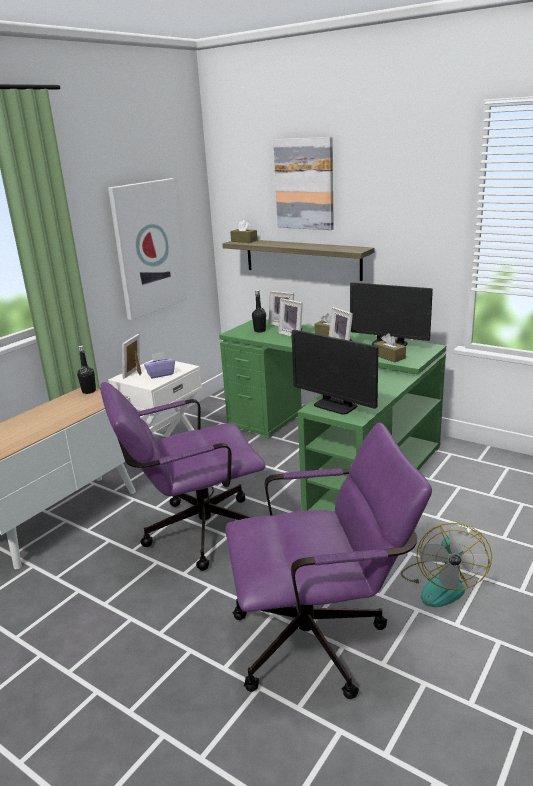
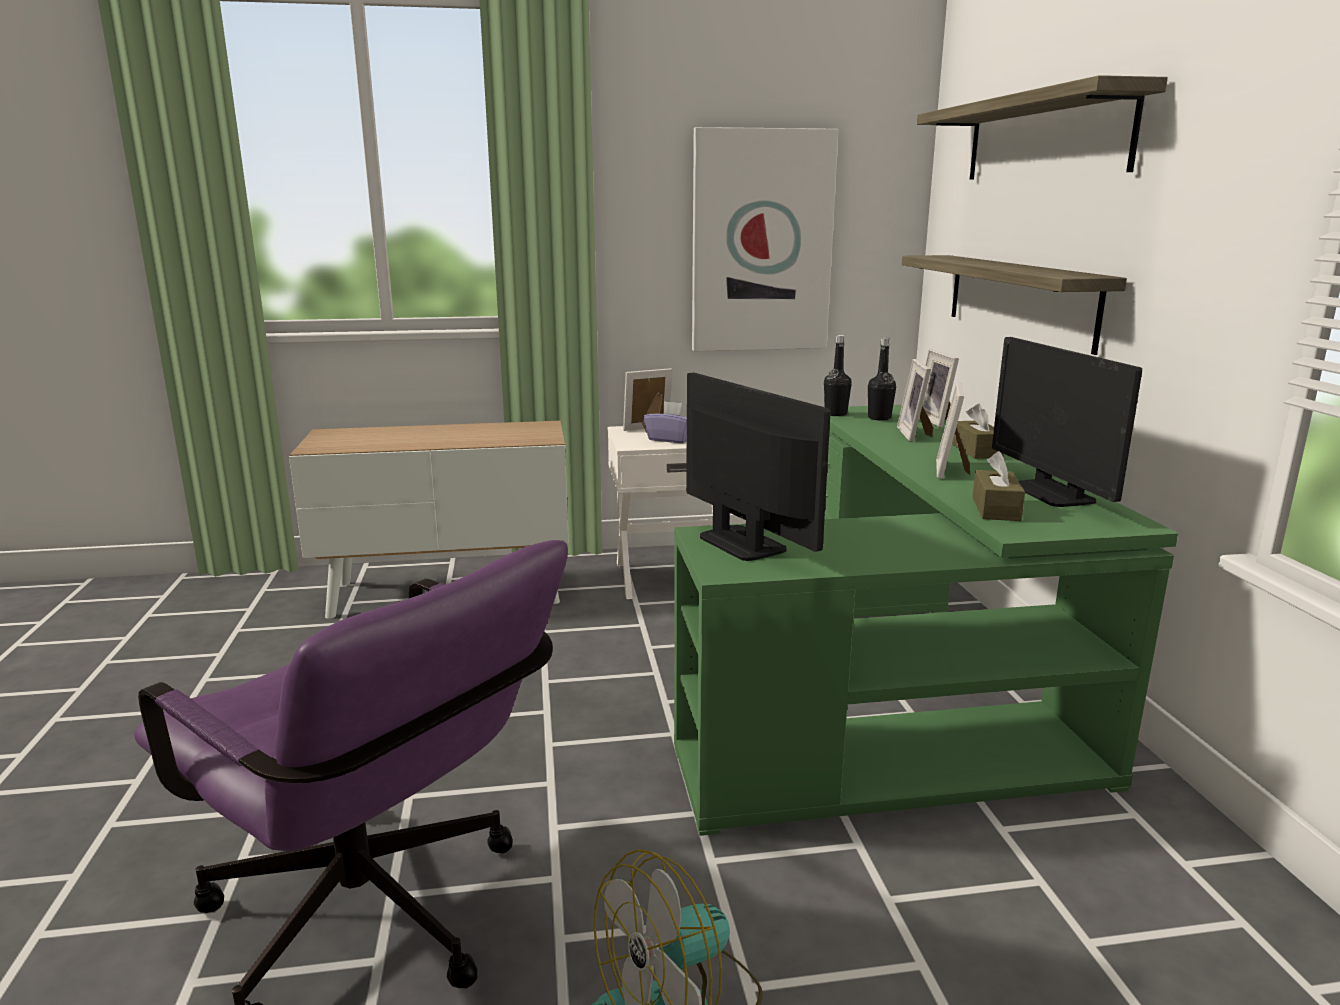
camera: 45 degrees right, 5 degrees down
black bottle [77,346,96,394] -> black bottle moved to [824,335,852,416]
purple office chair [100,382,266,571] -> none
brown tissue box [230,220,257,243] -> none
picture [273,137,334,230] -> shelf [917,75,1168,180]
monitor [291,330,378,415] -> monitor turned 150 degrees clockwise [686,372,831,561]

